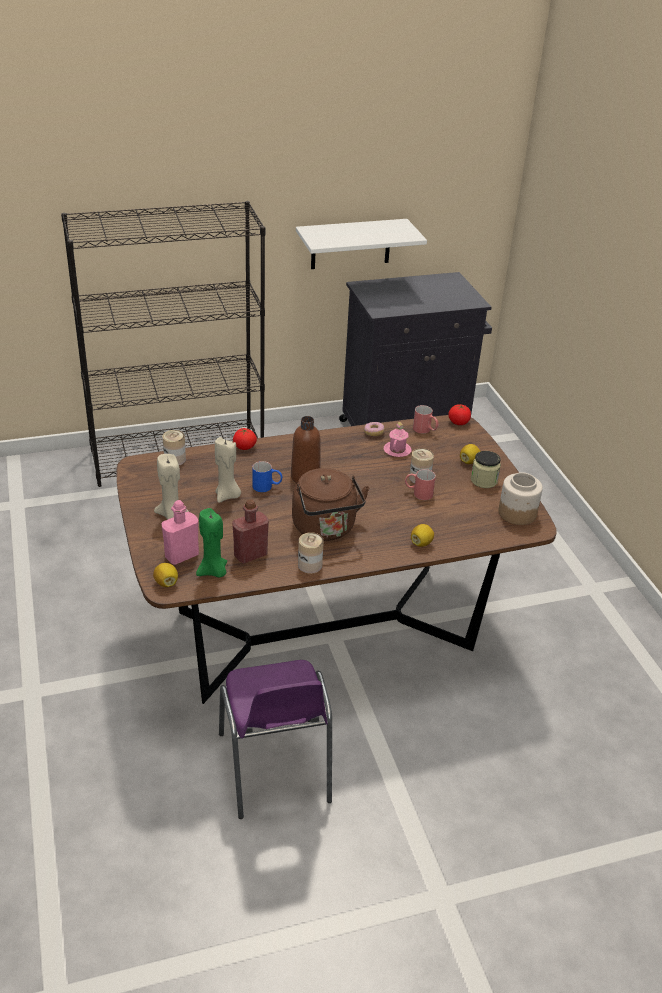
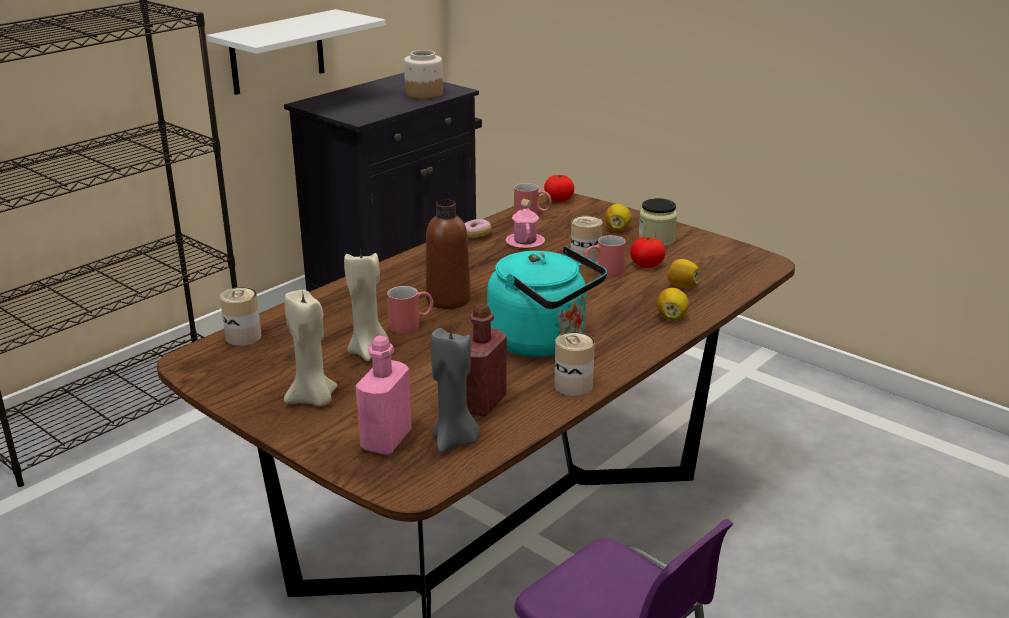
camera: 30 degrees left, 10 degrees down
lemon [153,563,178,587] -> lemon moved to [668,259,700,288]
green candle [196,508,227,578] -> grey candle [431,328,481,453]
tomato [233,428,257,450] -> tomato moved to [630,236,665,268]
blue mug [252,461,282,492] -> red mug [387,286,434,334]
brown kettle [292,468,369,541] -> turquoise kettle [487,246,607,357]
jar [498,472,543,525] -> jar moved to [404,50,443,99]

